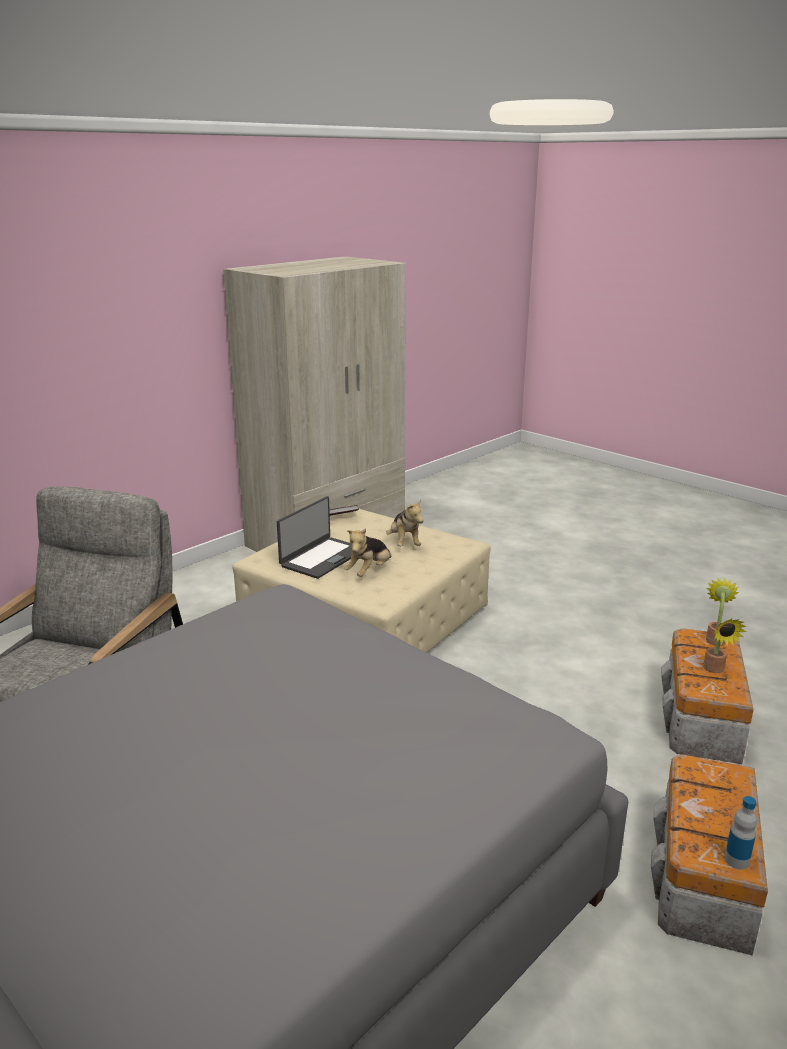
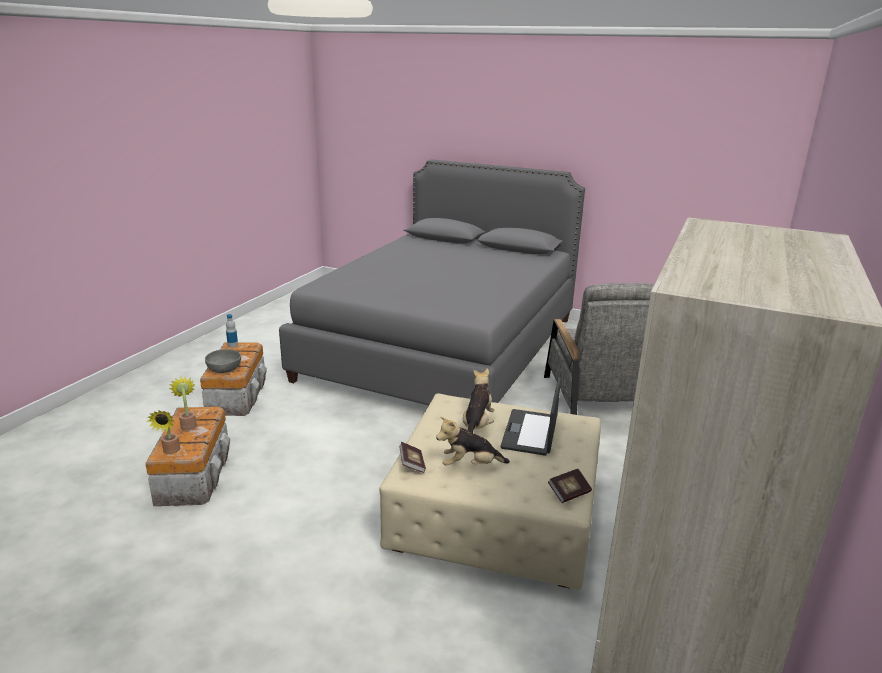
camera: 160 degrees right, 0 degrees up
plush toy [386,500,423,546] -> plush toy turned 60 degrees counterclockwise [436,417,510,465]
none -> grey bowl [205,349,241,373]
none -> book [399,442,426,473]

